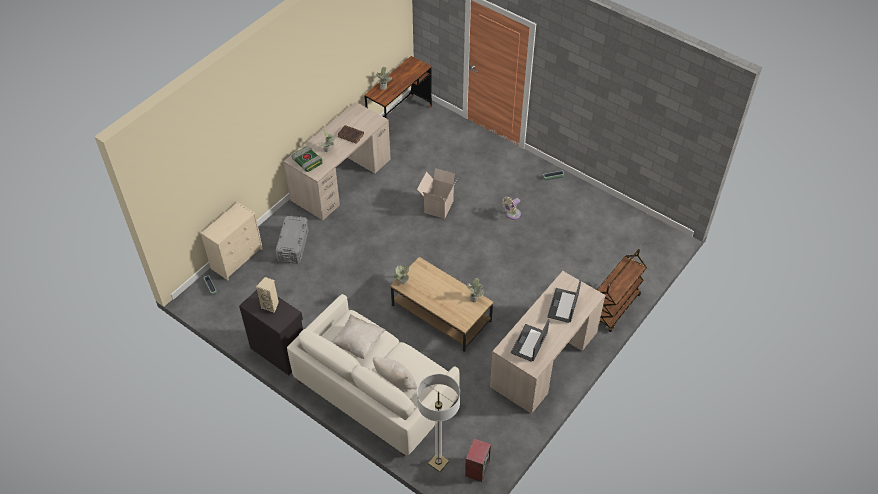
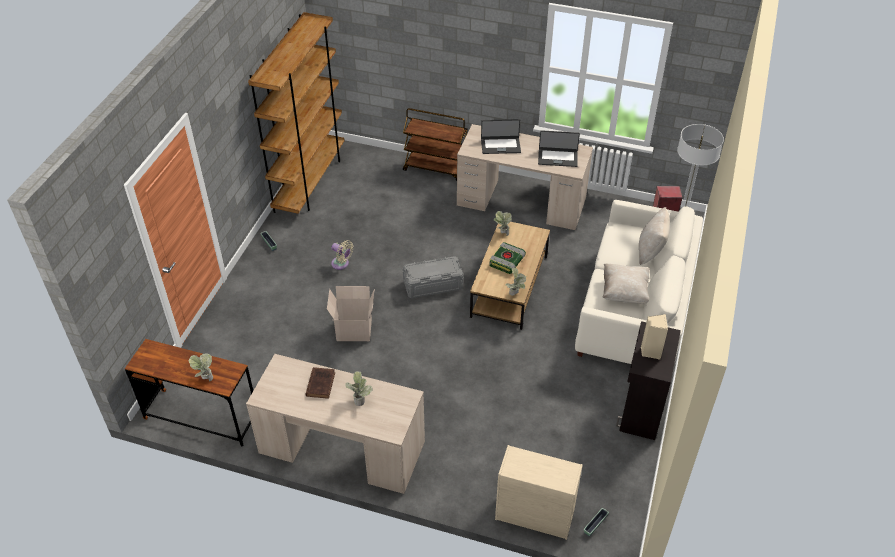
camera: 110 degrees left, 5 degrees down
grey storage box [275,216,309,264] -> grey storage box moved to [403,256,463,298]
book [291,146,323,172] -> book moved to [489,242,526,274]
none -> brown bookcase [248,12,345,214]

